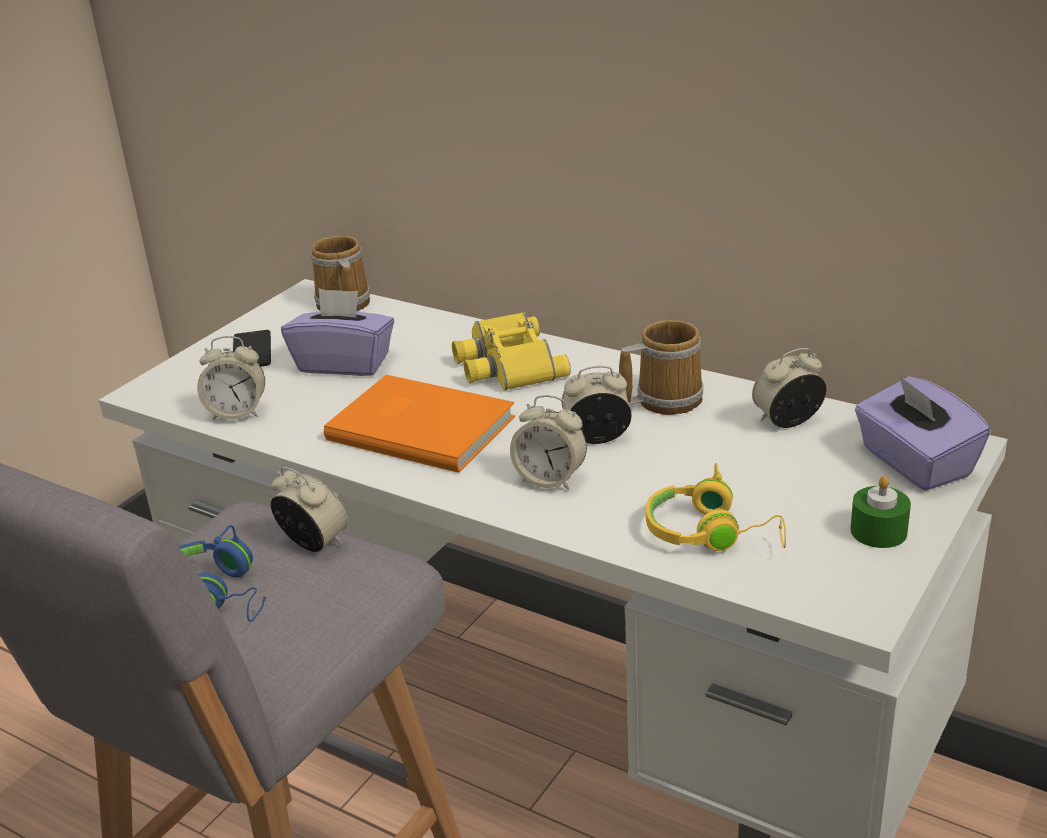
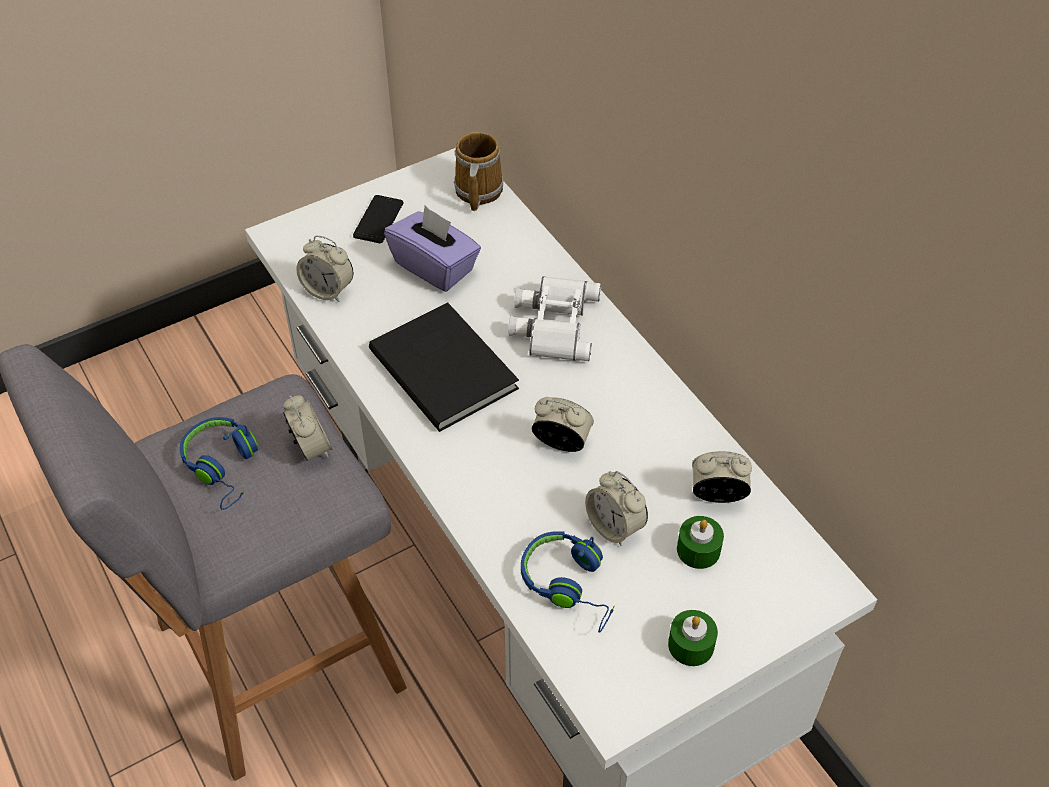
camera: 25 degrees right, 20 degrees up
orange book [324,375,515,473] -> black book [369,302,519,432]
yellow binoculars [452,312,571,391] -> white binoculars [508,276,601,361]
alarm clock [510,395,587,490] -> alarm clock moved to [585,471,648,546]
mug [619,320,703,415] -> none
yellow headphones [646,463,786,551] -> blue headphones [521,531,615,633]
purple tissue box [855,374,991,491] -> none
none -> green candle [677,516,724,569]

